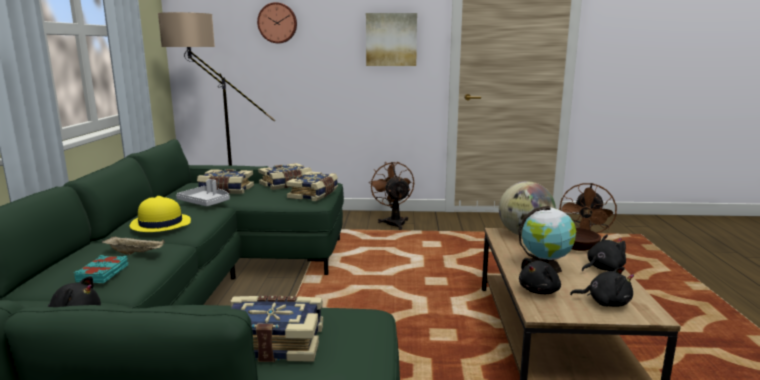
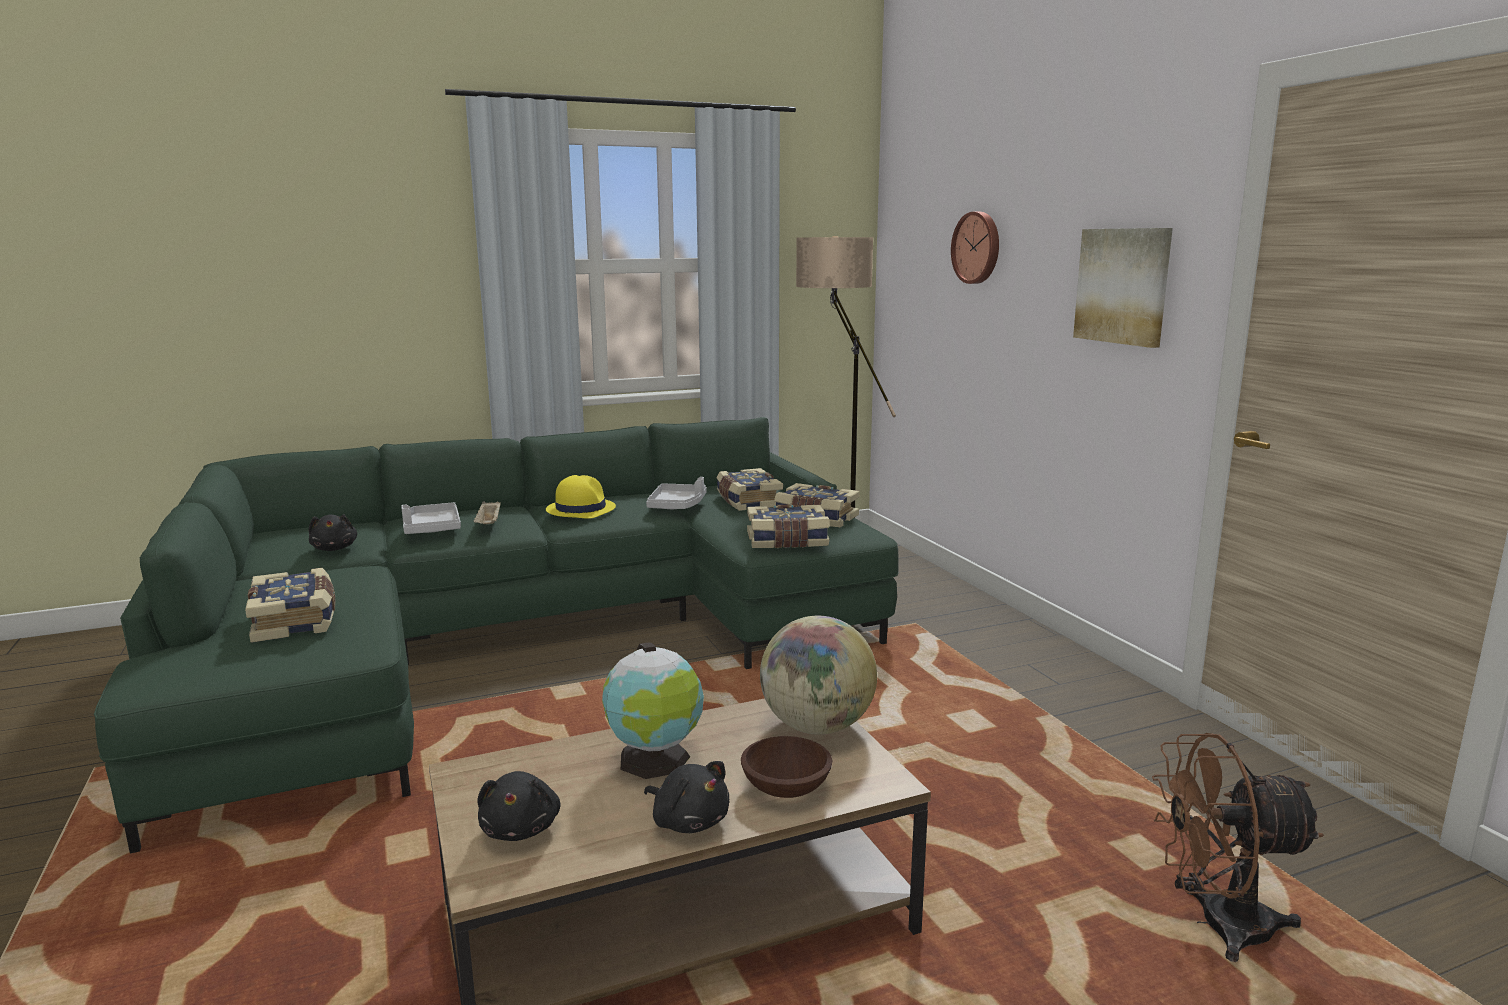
camera: 65 degrees right, 0 degrees up
turquoise book [74,255,128,283] -> grey tray [401,502,461,534]
brown fan [369,162,414,230] -> none
black plush toy [519,258,561,294] -> none

